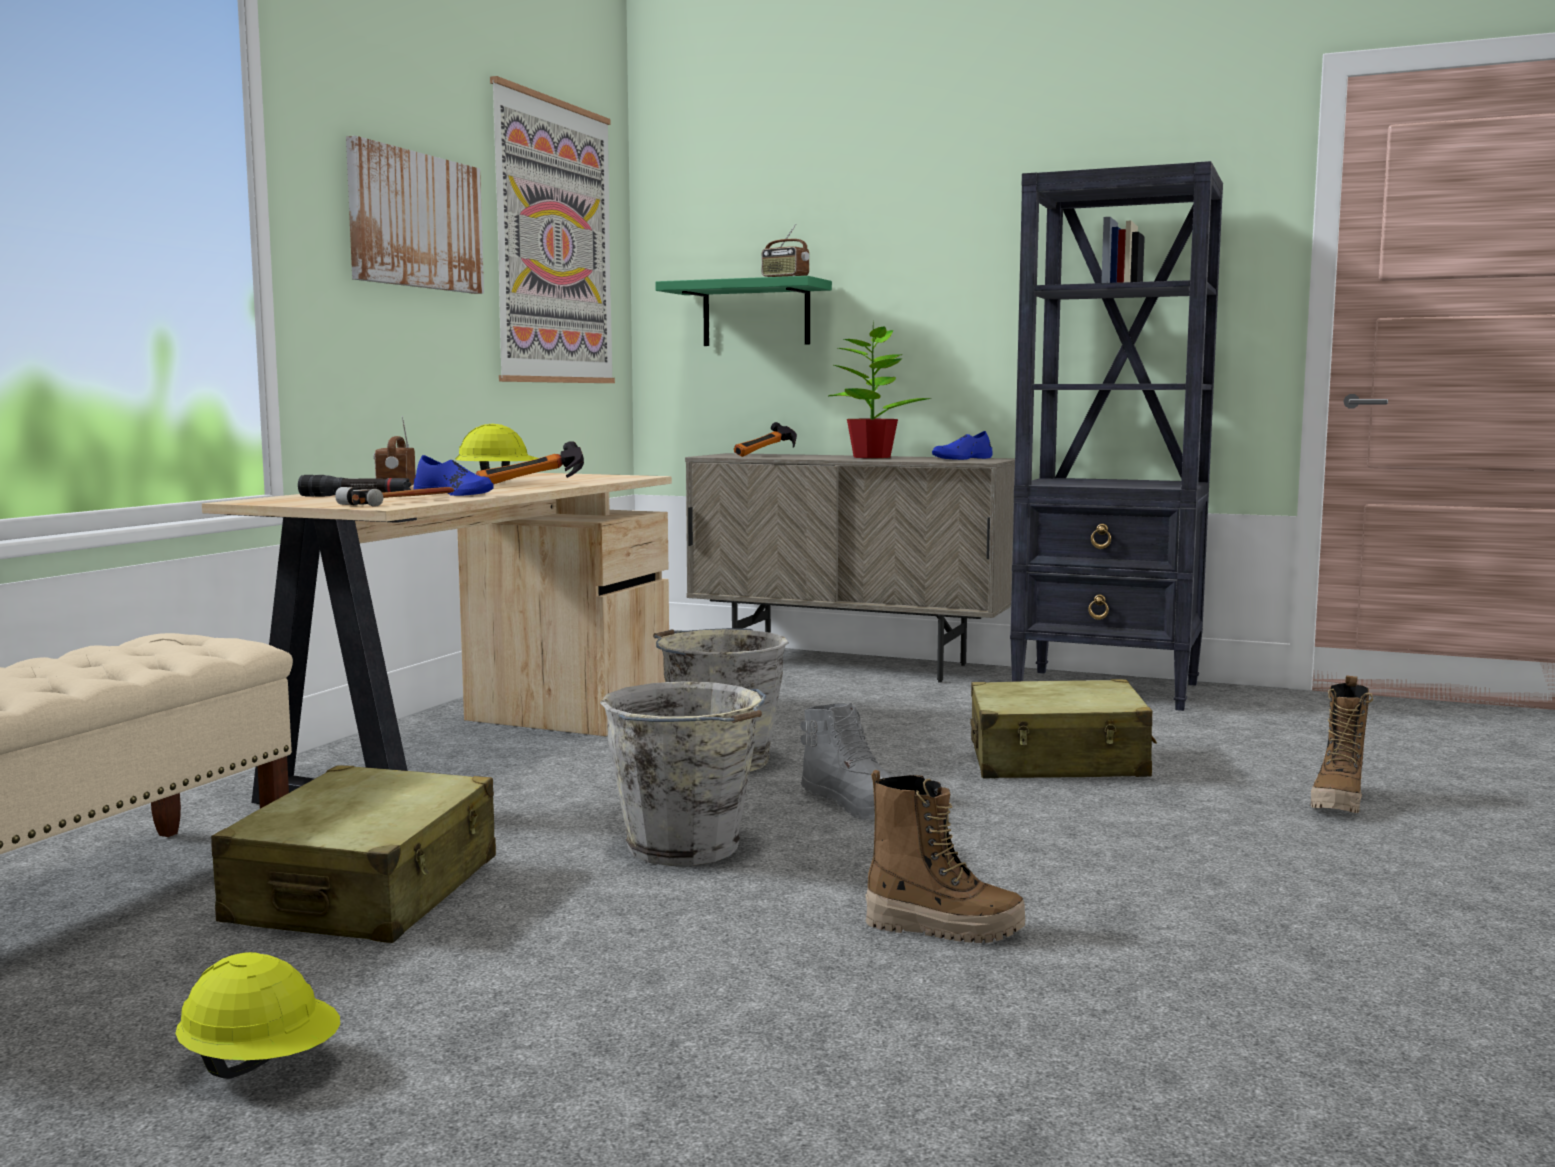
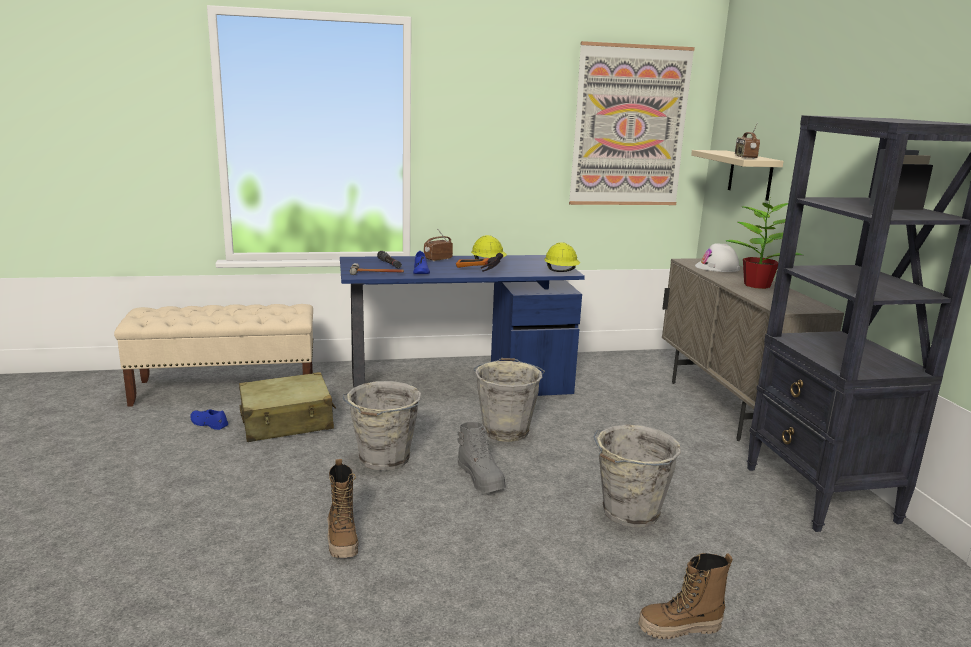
camera: 55 degrees right, 10 degrees up
yellow hard hat [175,952,340,1079] -> yellow hard hat moved to [544,242,580,272]
beige desk [202,473,672,804] -> blue desk [340,255,585,396]
picture [346,136,484,294] -> none
green shelf [655,276,832,346] -> beige shelf [691,150,784,201]
hammer [734,422,797,457] -> white hard hat [695,243,740,272]
grey boot [800,703,894,820] -> grey boot turned 45 degrees counterclockwise [457,422,506,493]
blue shoe [932,431,992,460] -> blue shoe moved to [190,409,228,430]
beige suitcase [970,679,1157,779] -> grey bucket [593,425,681,527]

